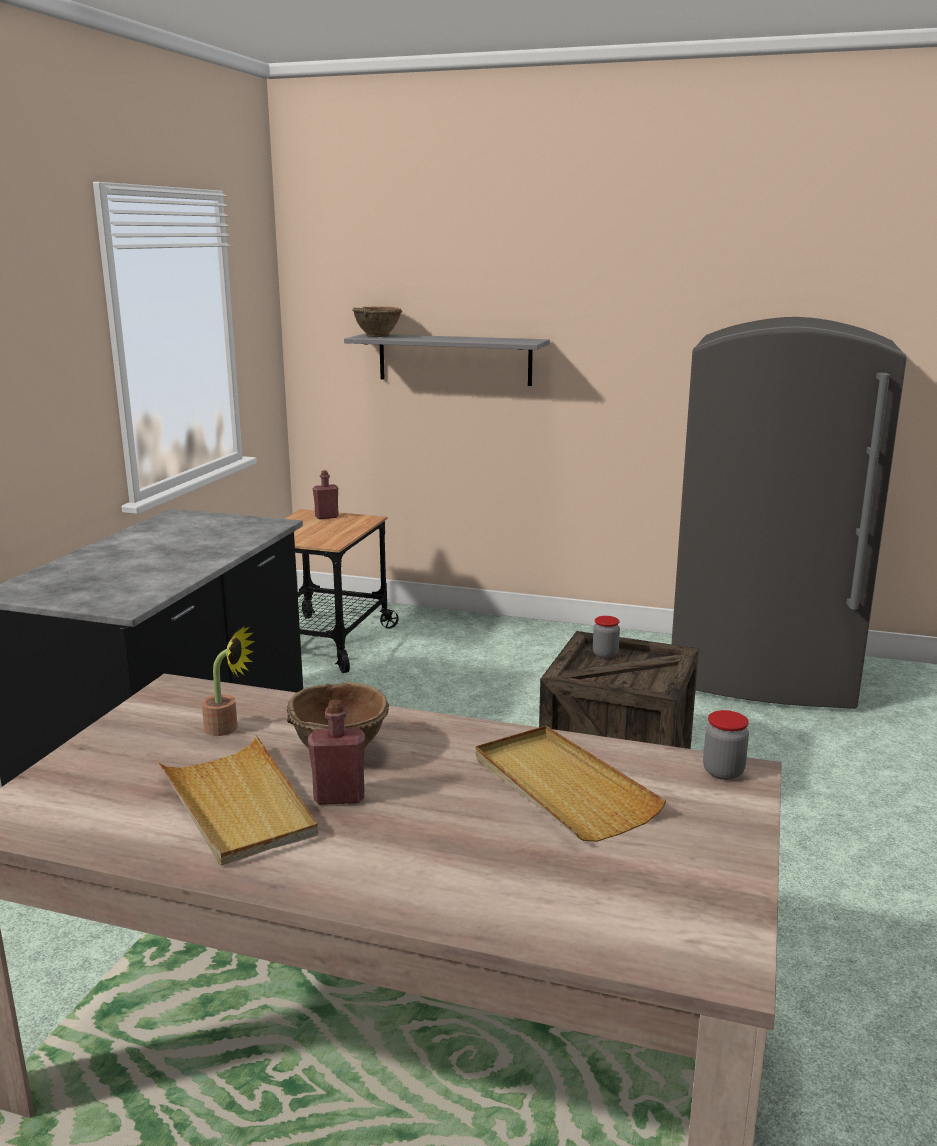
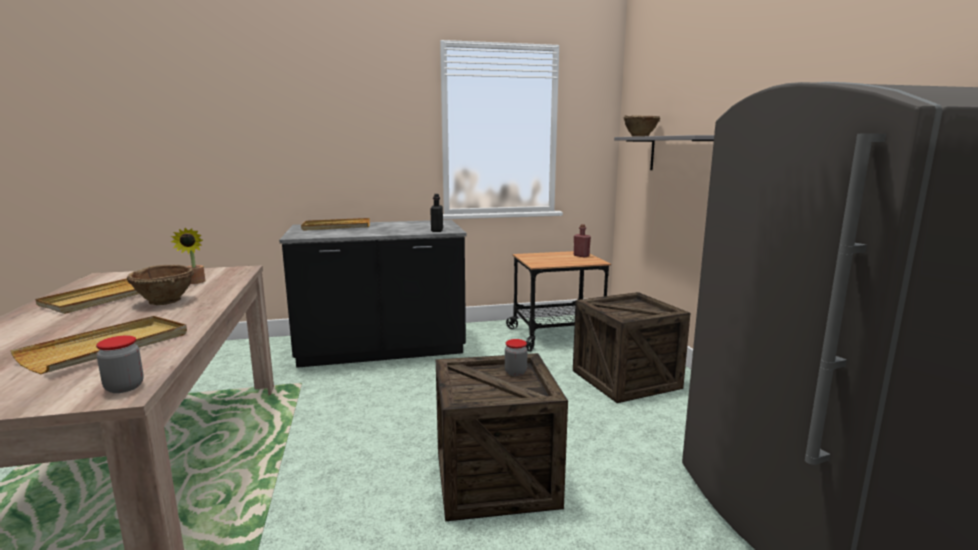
camera: 60 degrees right, 5 degrees down
red bottle [308,700,365,805] -> none
none -> beige tray [301,218,370,231]
none -> black bottle [430,194,443,232]
none -> crate [573,292,691,403]

